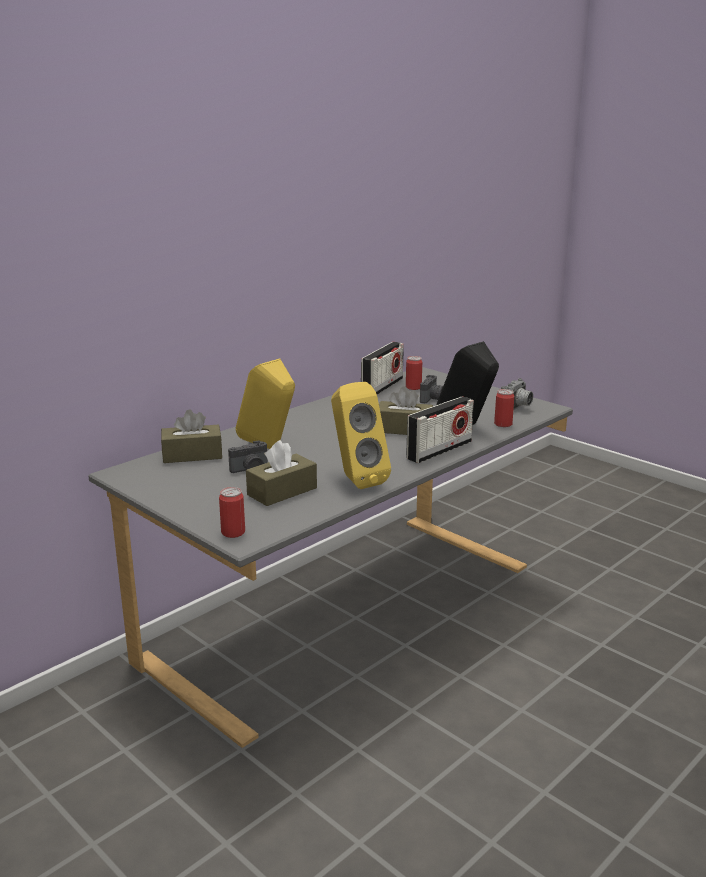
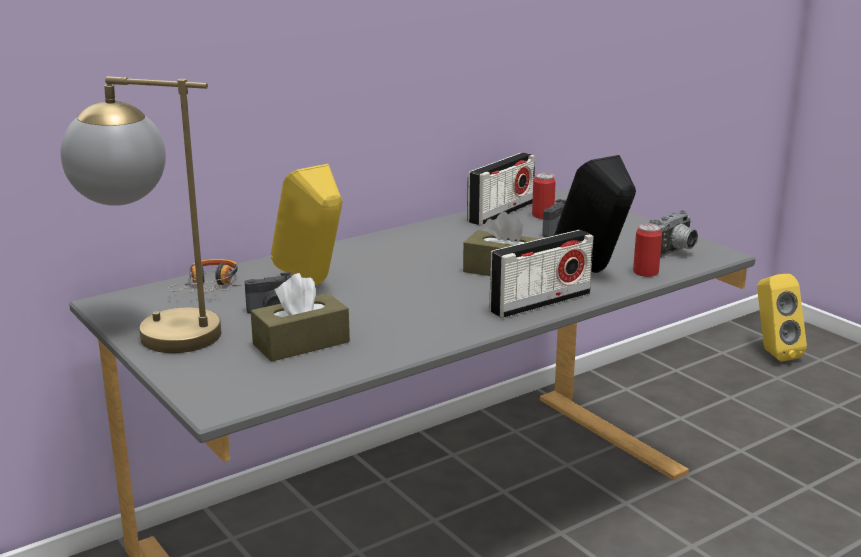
camera: 10 degrees right, 0 degrees up
brown tissue box [161,409,222,463] -> headphones [168,259,241,293]
can [219,487,245,538] -> none
yellow speaker [331,382,391,489] -> yellow speaker moved to [757,274,807,362]
none -> table lamp [61,76,221,353]

